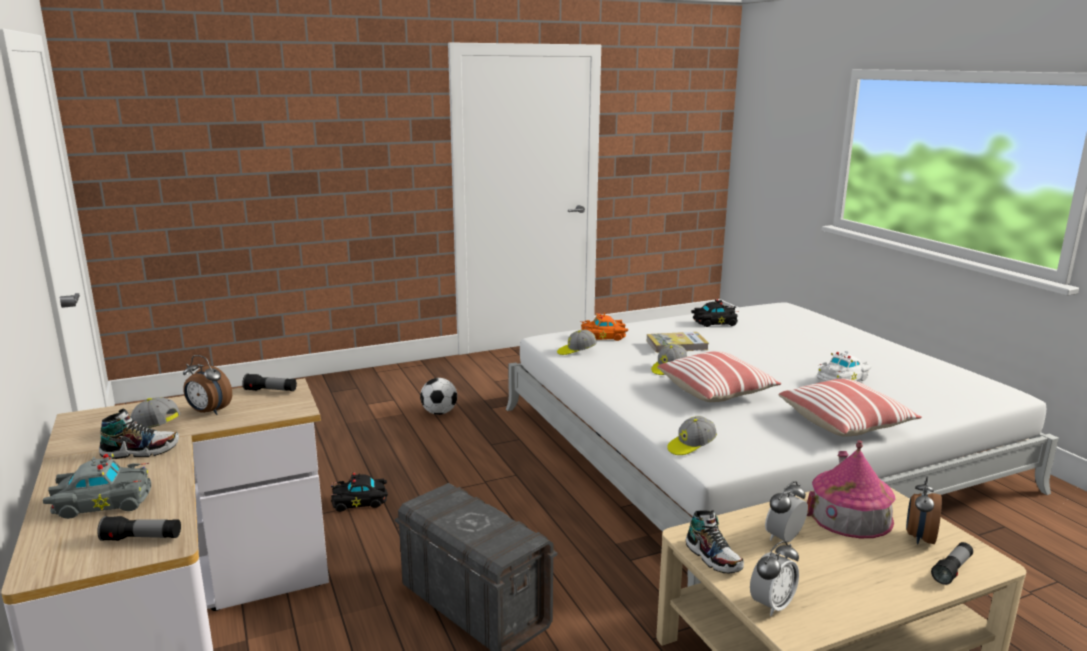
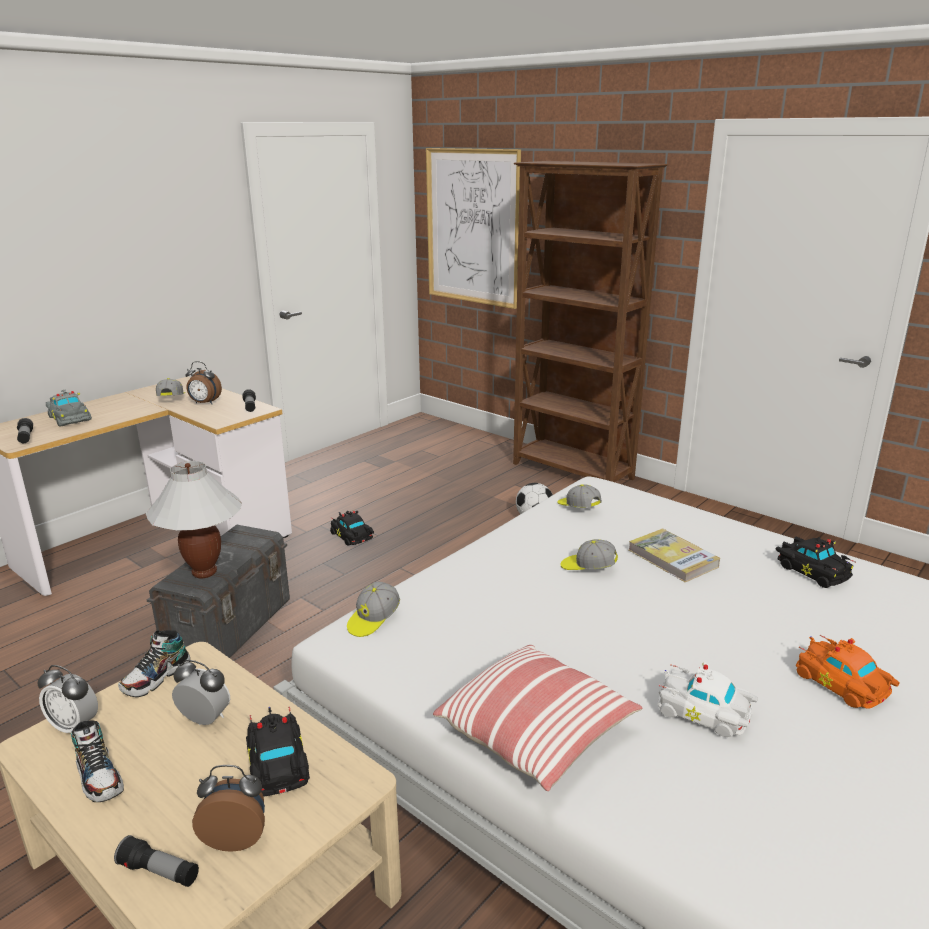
camera: 65 degrees right, 5 degrees up
shoe [99,409,179,459] -> shoe moved to [71,720,124,802]
alarm clock [183,355,232,415] -> alarm clock turned 75 degrees counterclockwise [185,361,222,404]
orange toy car [580,313,628,341] -> orange toy car moved to [796,634,899,709]
pillow [657,351,782,402] -> none
cap [667,416,717,455] -> cap turned 90 degrees counterclockwise [347,582,400,637]
toy house [807,440,895,538] -> black toy car [246,706,310,797]
none -> white table lamp [146,461,242,578]
none -> picture [426,148,521,309]
none -> brown bookcase [513,161,668,482]

